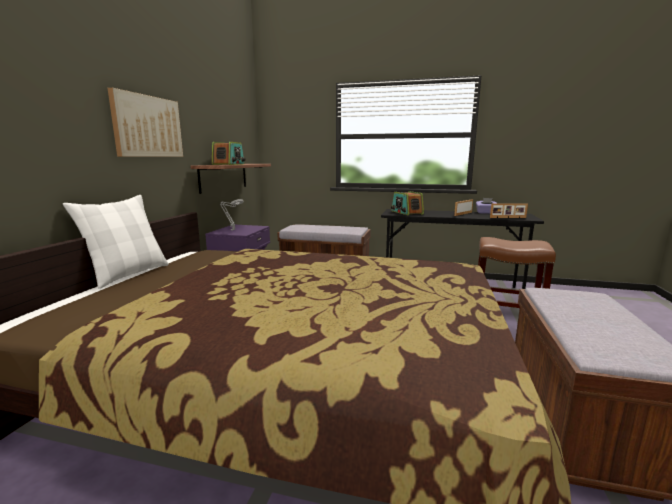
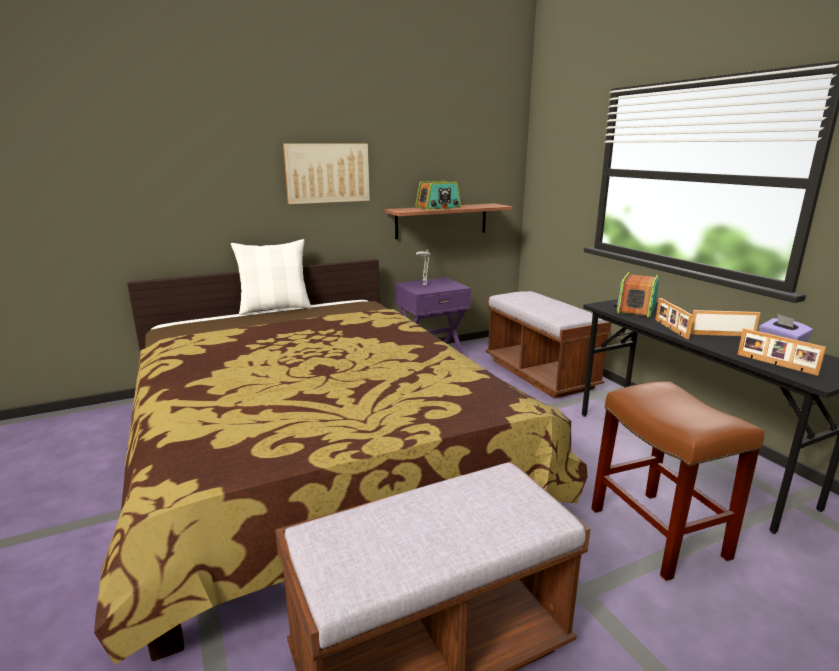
camera: 50 degrees right, 5 degrees up
none -> picture frame [655,298,694,339]

